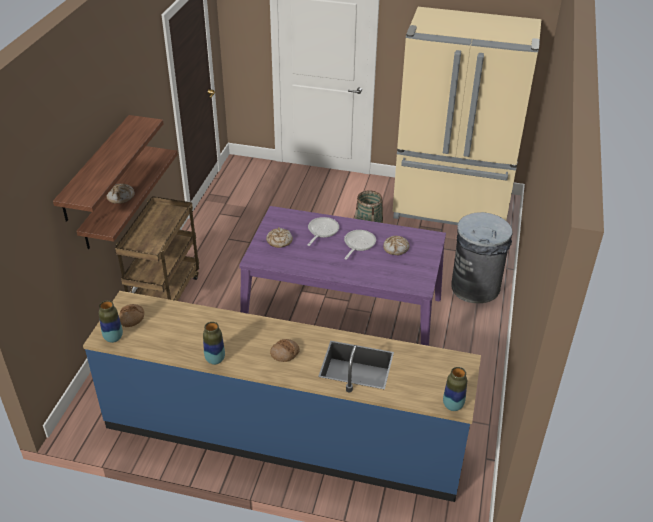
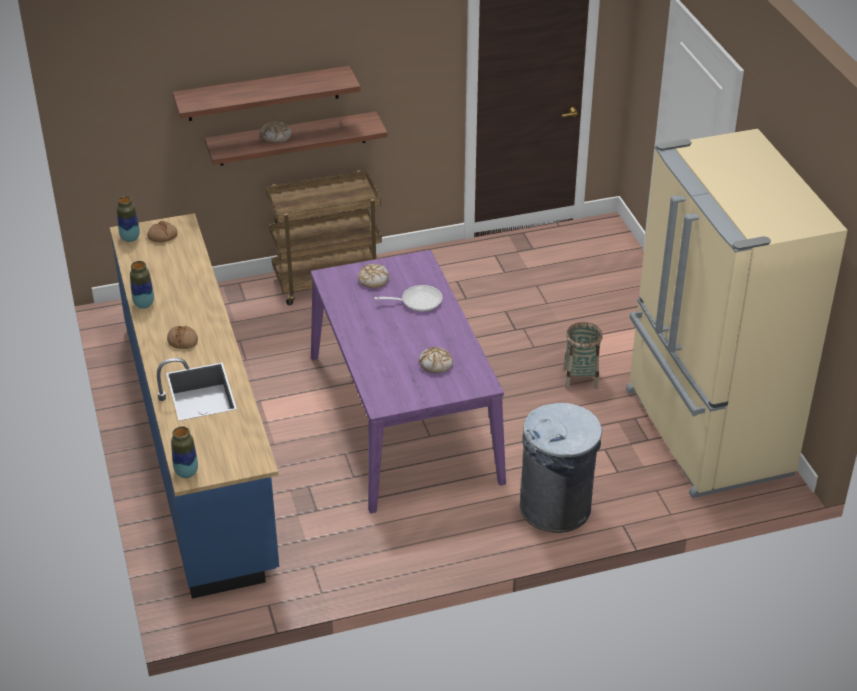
camera: 60 degrees right, 0 degrees up
frying pan [344,230,376,260] -> none

